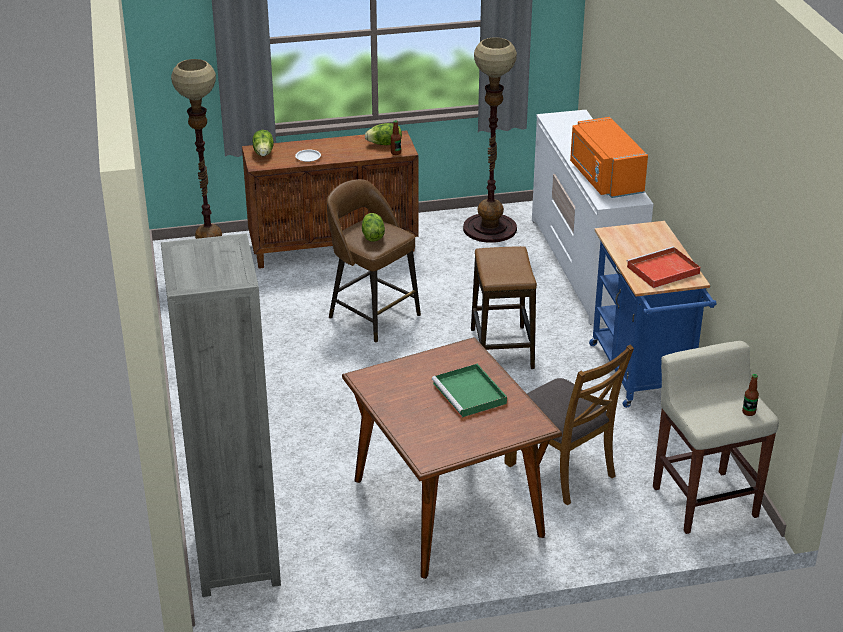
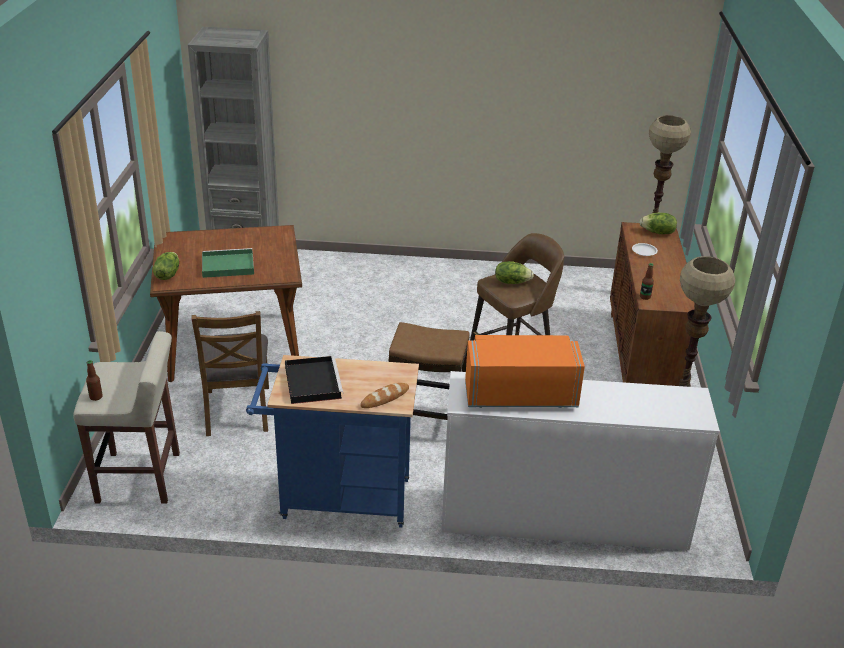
camera: 105 degrees right, 0 degrees up
lettuce [365,123,402,145] -> lettuce moved to [153,252,179,280]
brown chair [504,345,634,505] -> brown chair turned 75 degrees counterclockwise [191,311,269,436]
red tray [626,246,701,288] -> black tray [285,356,343,404]
none -> bread [360,383,409,408]

